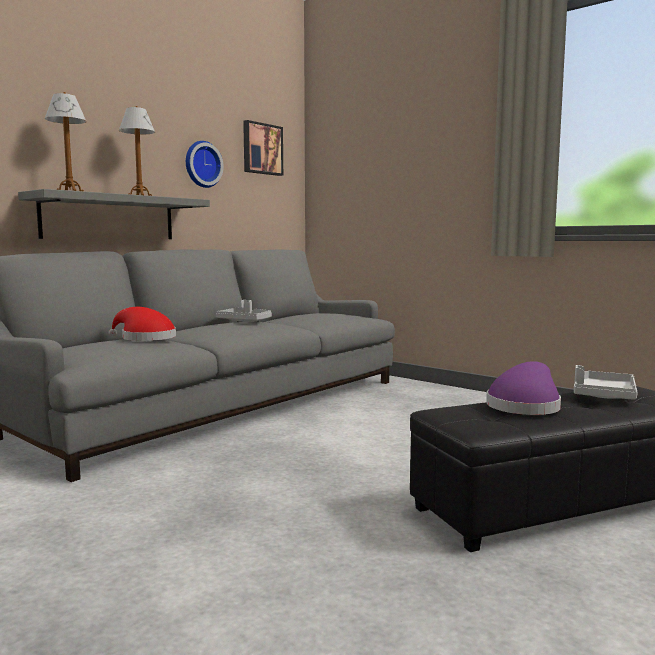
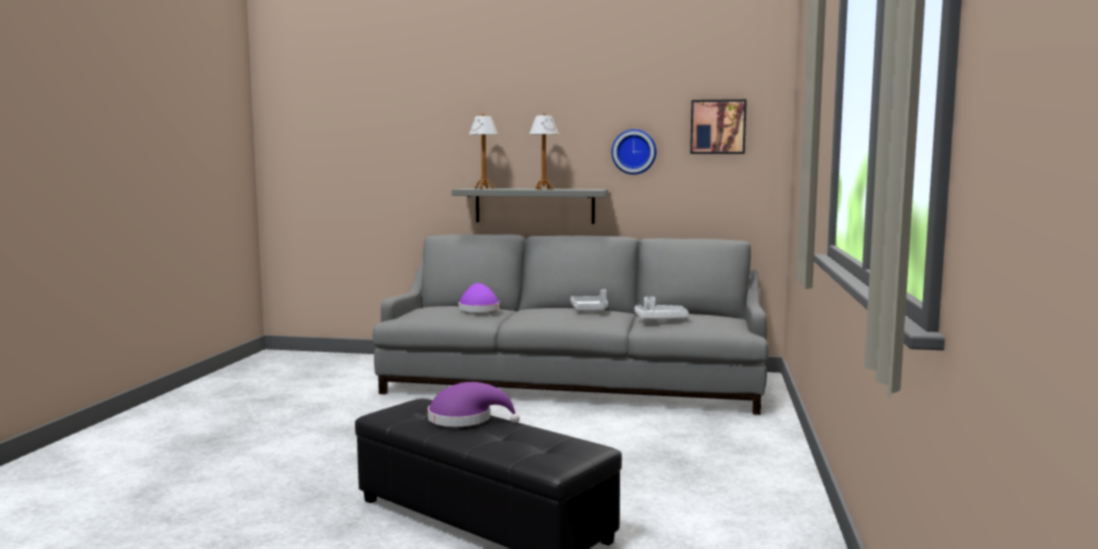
camera: 60 degrees right, 0 degrees up
red hat [109,307,176,341] -> purple hat [459,283,499,312]
white tray [574,365,638,400] -> white tray moved to [634,297,689,320]

